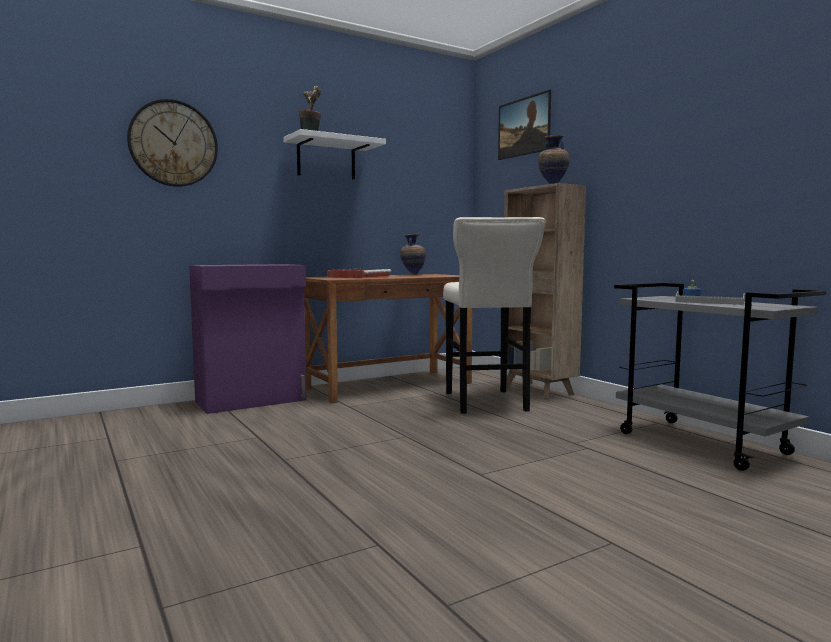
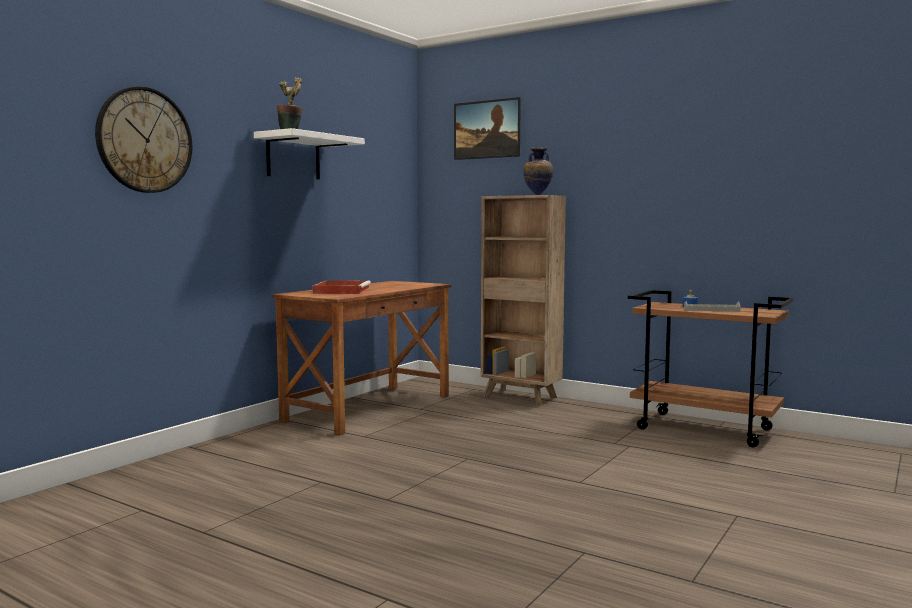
camera: 25 degrees left, 0 degrees up
purple cabinet [189,264,307,414] -> none
vase [400,234,426,275] -> none
beige stool [443,217,545,414] -> none
grey cart [614,283,827,471] -> brown cart [628,290,794,448]

